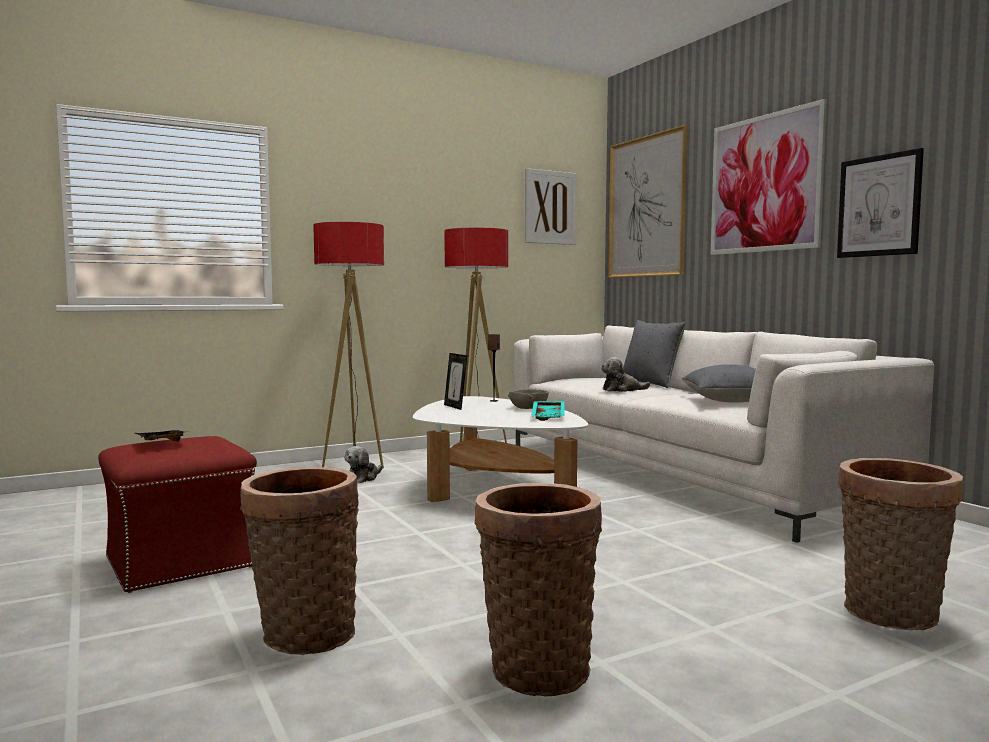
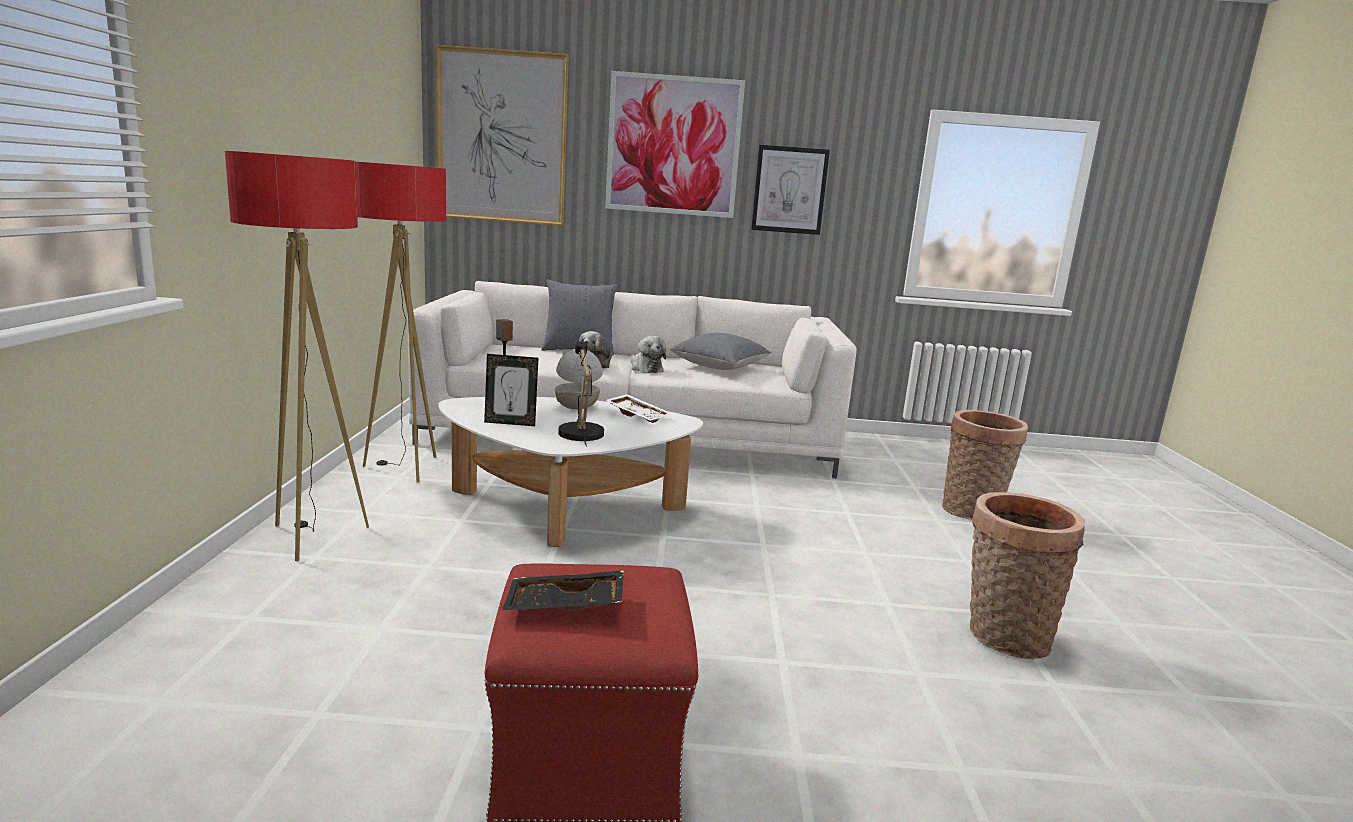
camera: 60 degrees left, 10 degrees up
basket [240,467,359,655] -> none
plush toy [345,446,382,483] -> plush toy moved to [631,336,666,373]
picture [525,168,576,245] -> none
turquoise tray [531,401,565,421] -> white tray [606,394,672,423]
none -> table lamp [556,339,604,447]

